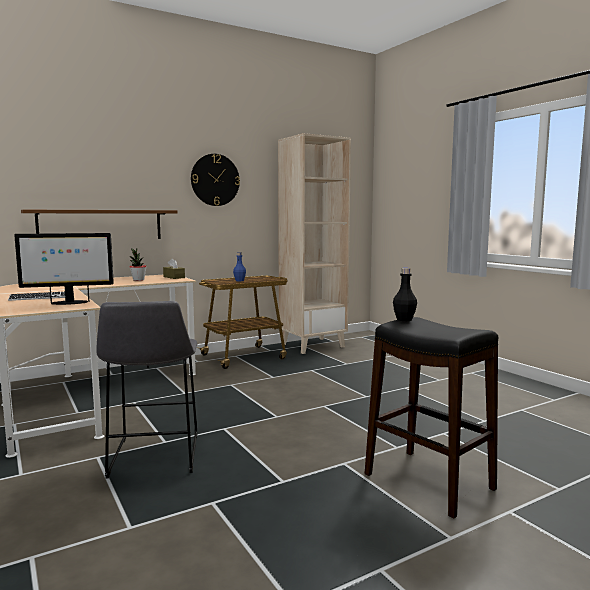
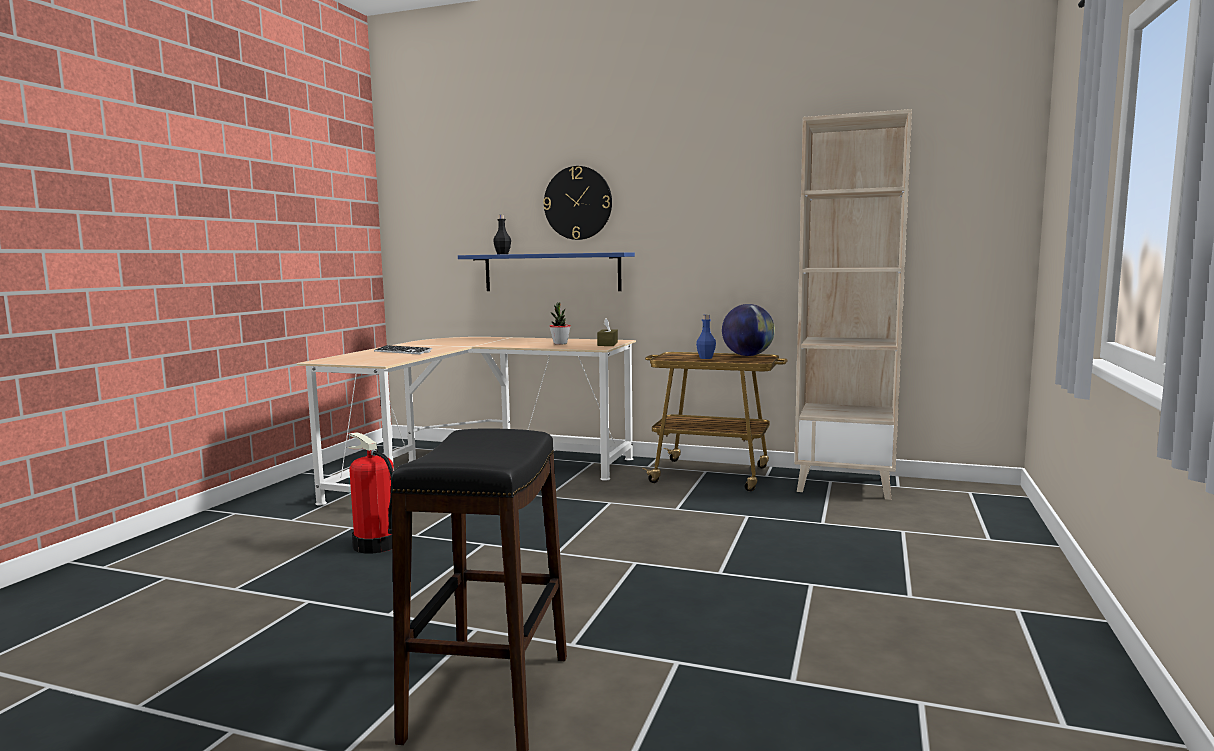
camera: 50 degrees right, 0 degrees up
monitor [14,233,114,305] -> none
brown shelf [21,210,178,239] -> blue shelf [458,252,635,291]
grey stool [96,301,197,478] -> fire extinguisher [347,432,394,553]
wall clock [191,154,240,206] -> wall clock moved to [543,166,612,240]
black bottle [393,268,417,321] -> black bottle moved to [493,215,511,254]
none -> globe [722,304,775,356]

